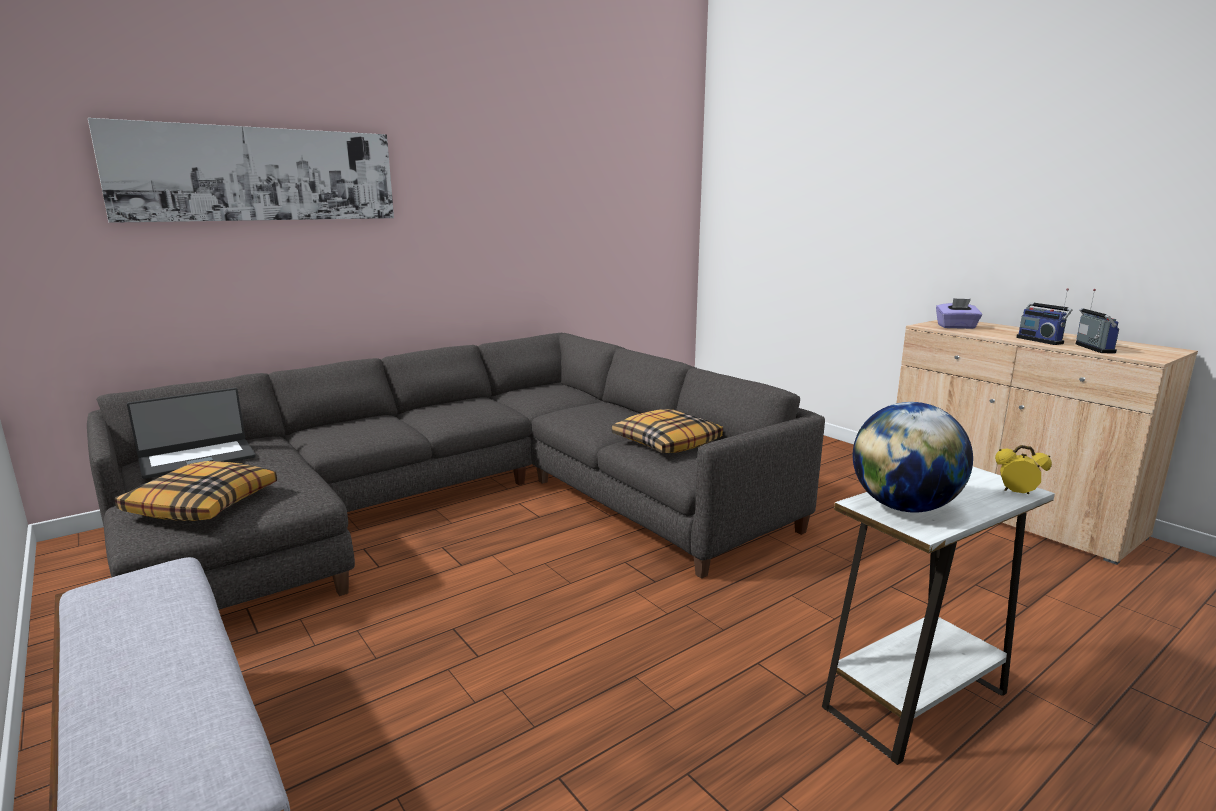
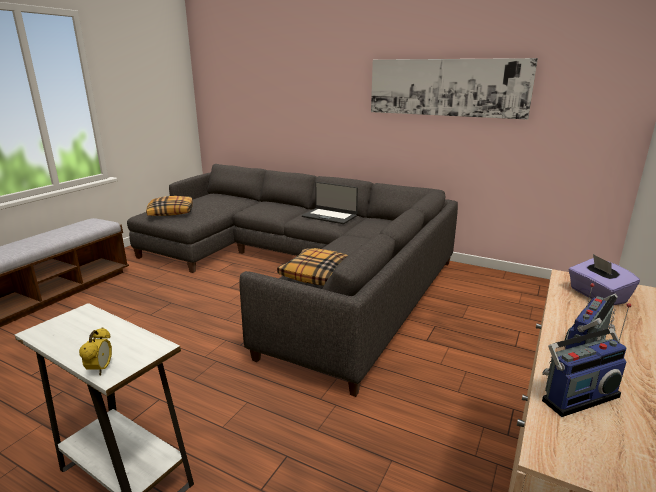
camera: 65 degrees right, 5 degrees up
picture [88,118,394,223] -> picture moved to [371,58,538,120]
laptop [127,388,256,479] -> laptop moved to [302,182,358,224]
globe [853,402,973,512] -> none

